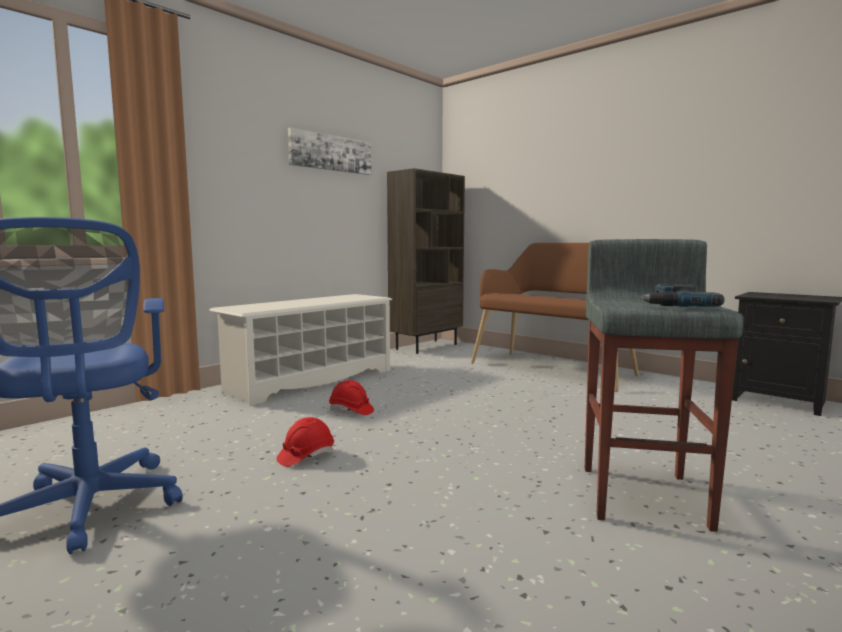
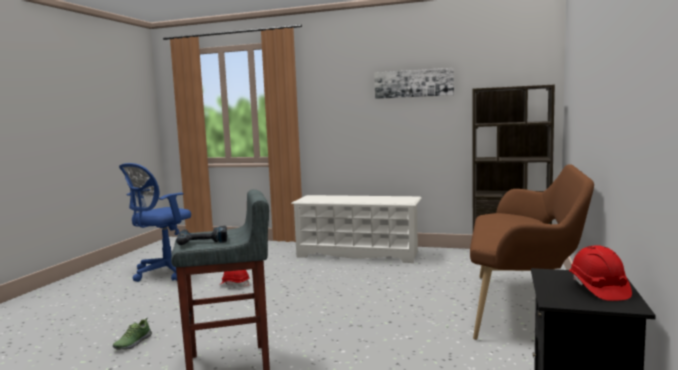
camera: 65 degrees right, 0 degrees up
red hard hat [329,380,374,415] -> red hard hat moved to [569,245,632,301]
none -> shoe [113,318,152,350]

